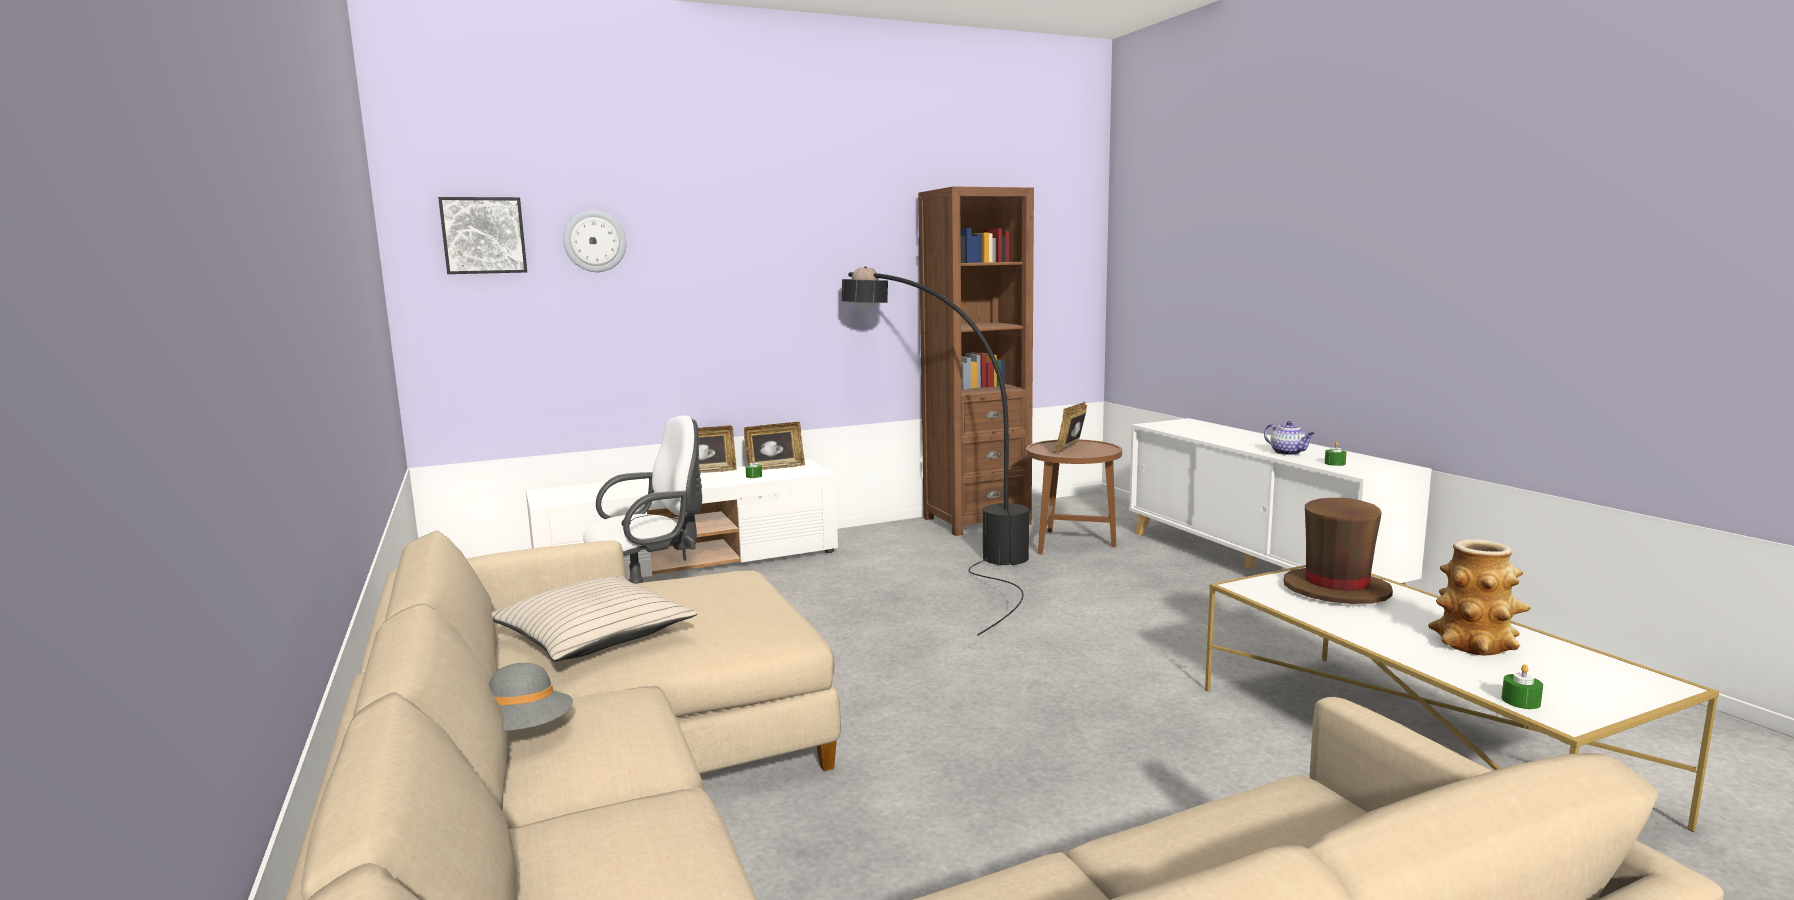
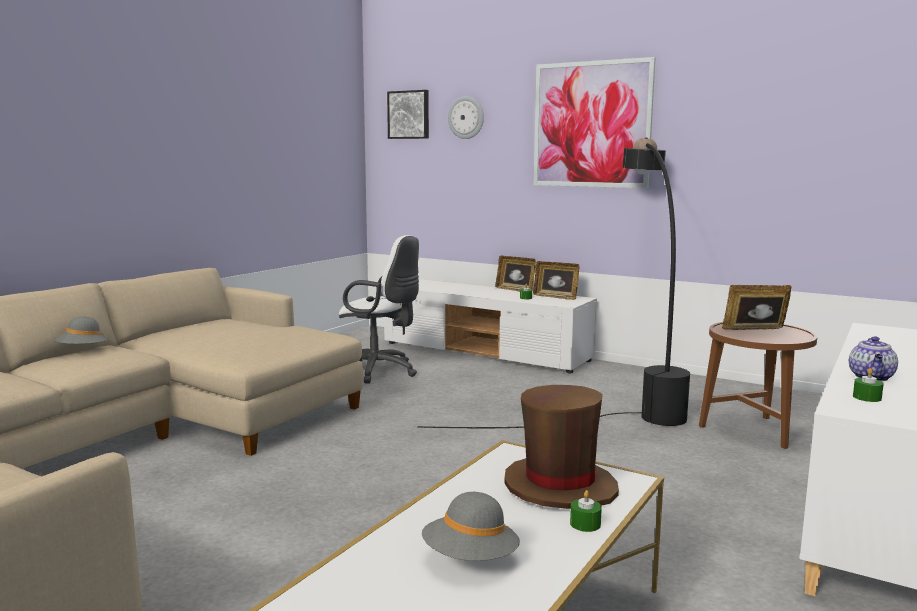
camera: 55 degrees right, 0 degrees up
beige pillow [492,576,697,662] -> none
brown bookcase [918,187,1034,536] -> none
vase [1428,539,1531,655] -> grey hat [422,492,520,561]
green candle [1501,664,1543,709] -> green candle moved to [570,490,602,532]
none -> picture [534,57,655,188]

